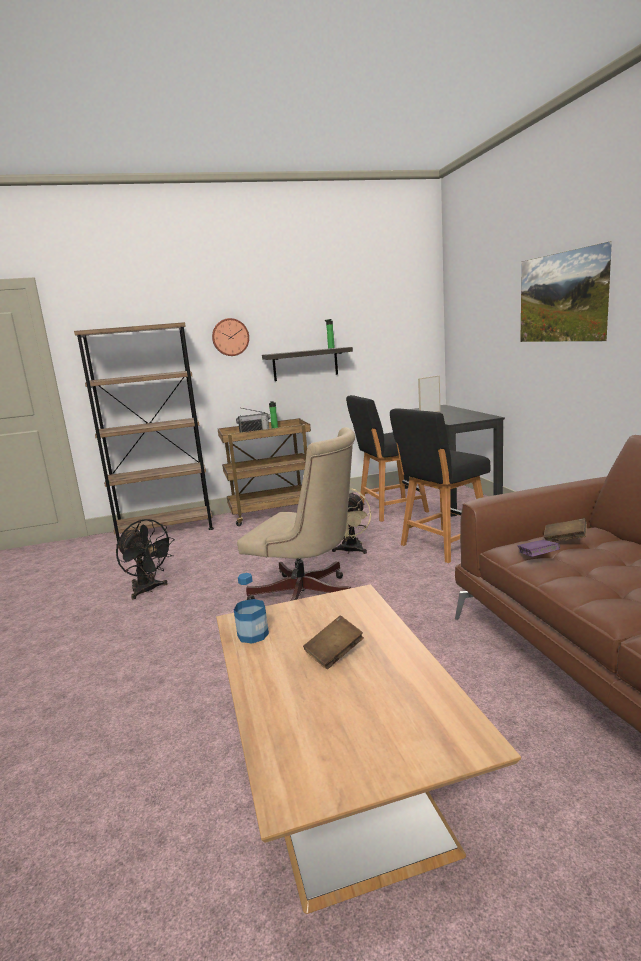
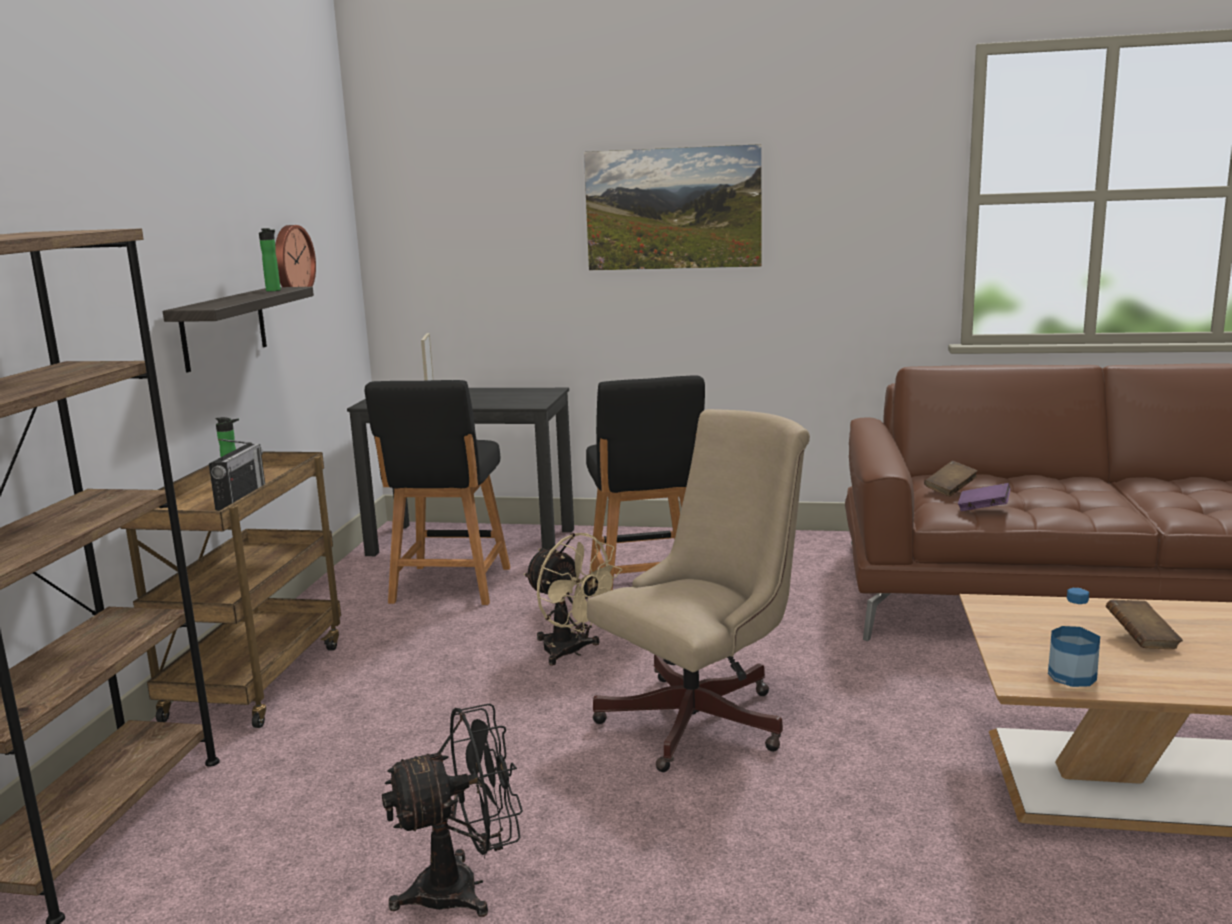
camera: 65 degrees left, 0 degrees up
wall clock [212,318,249,356] -> wall clock moved to [275,225,316,287]

